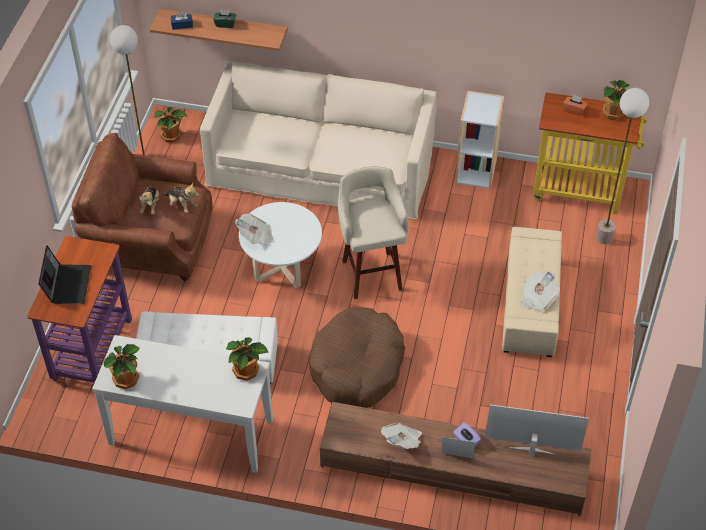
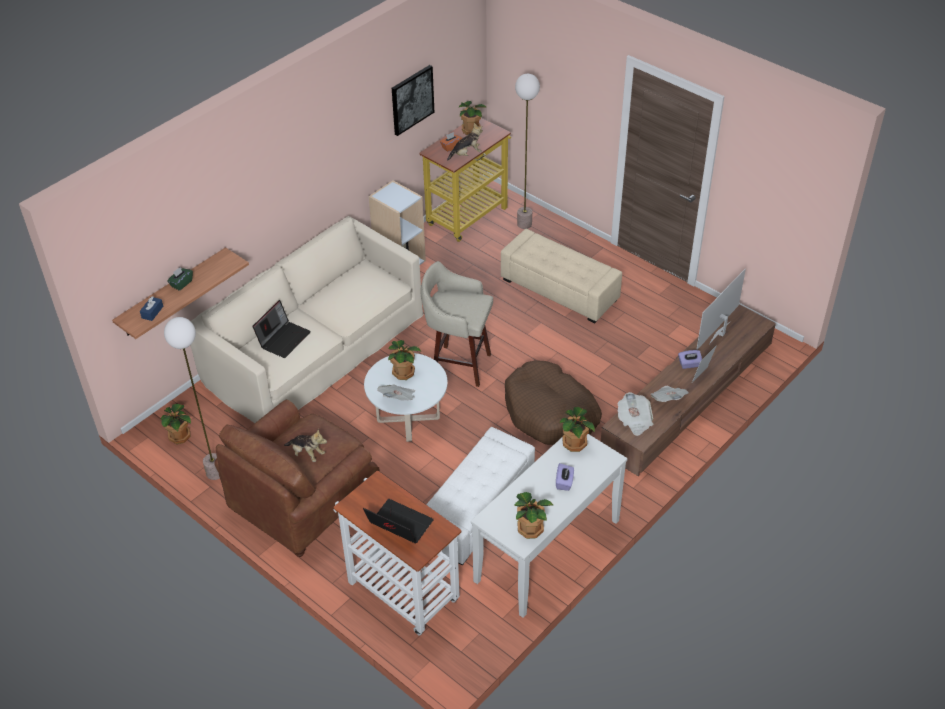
camera: 60 degrees left, 5 degrees down
purple cart [27,236,132,383] -> white cart [334,471,461,636]
plush toy [163,183,199,213] -> plush toy moved to [447,123,483,161]
newspaper [520,271,560,312] -> newspaper moved to [618,392,654,436]
none -> laptop [252,300,311,358]
none -> potted plant [388,340,422,380]
none -> picture [392,65,434,136]
none -> purple tissue box [556,463,574,491]

